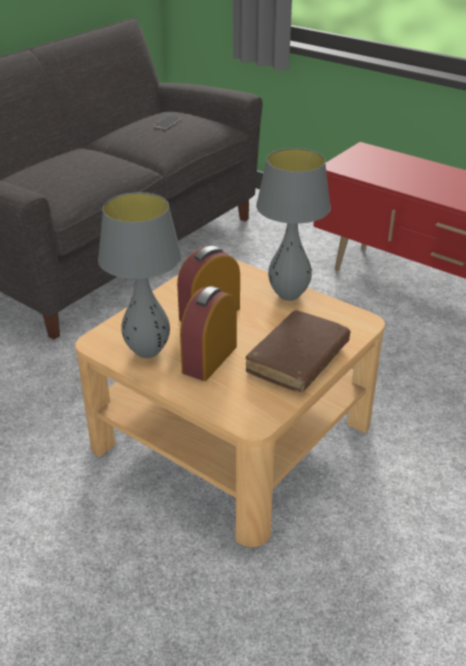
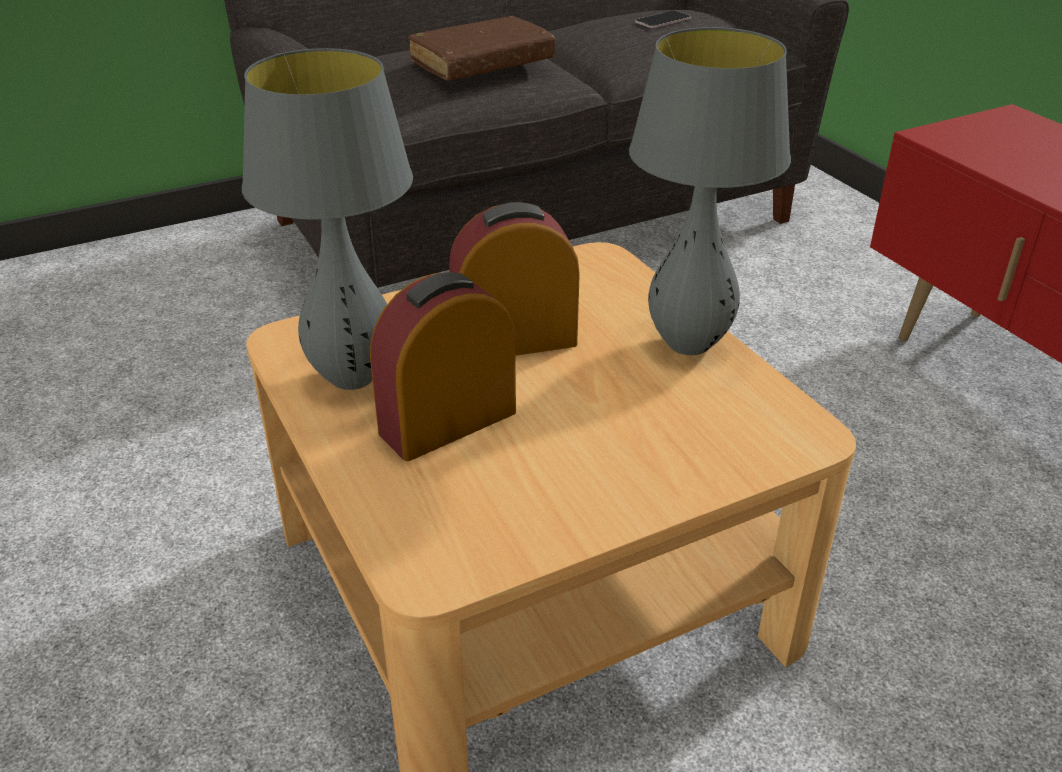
camera: 25 degrees right, 0 degrees up
brown book [245,310,350,392] -> brown book moved to [408,16,555,81]

